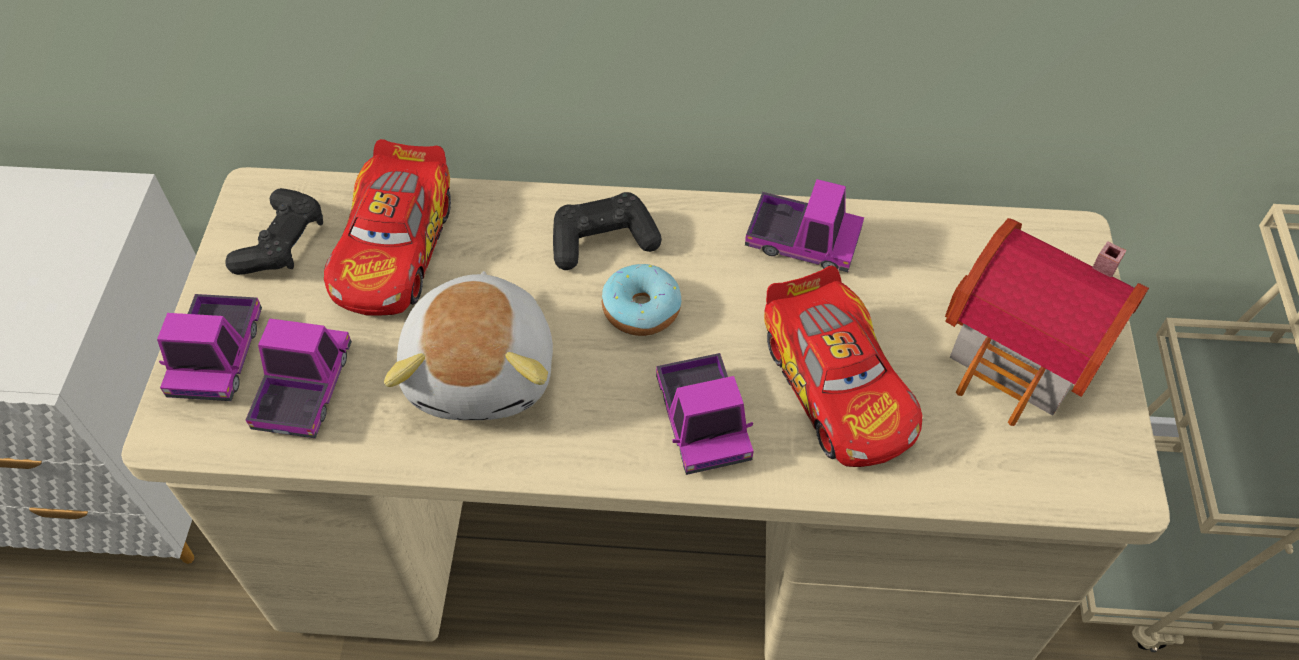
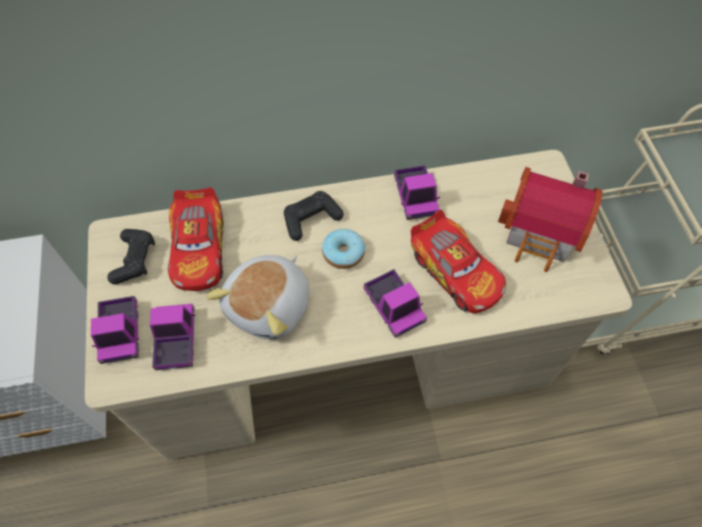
camera: 15 degrees left, 5 degrees up
plush toy [384,271,553,420] -> plush toy turned 45 degrees clockwise [206,255,310,339]
toy truck [745,179,864,272] -> toy truck turned 75 degrees clockwise [394,165,440,220]

